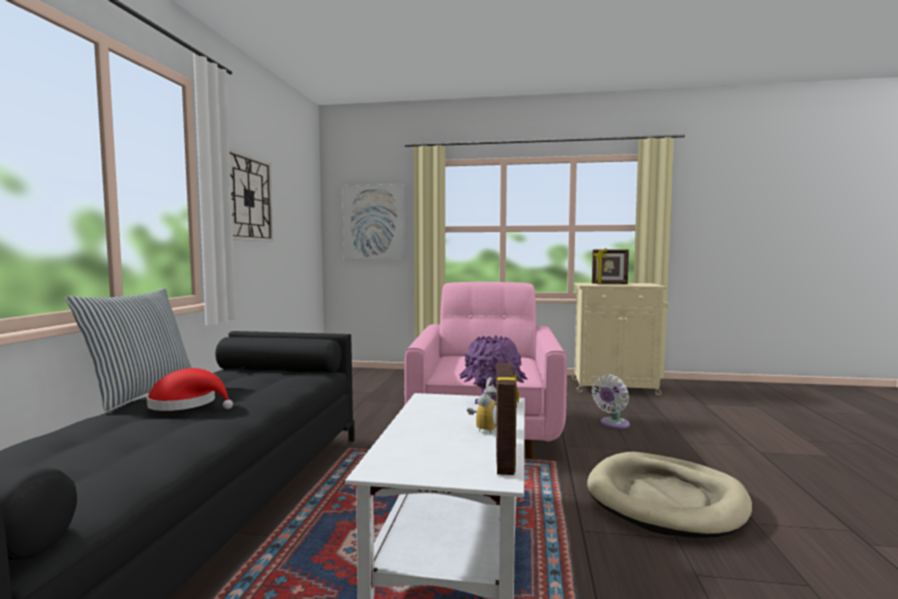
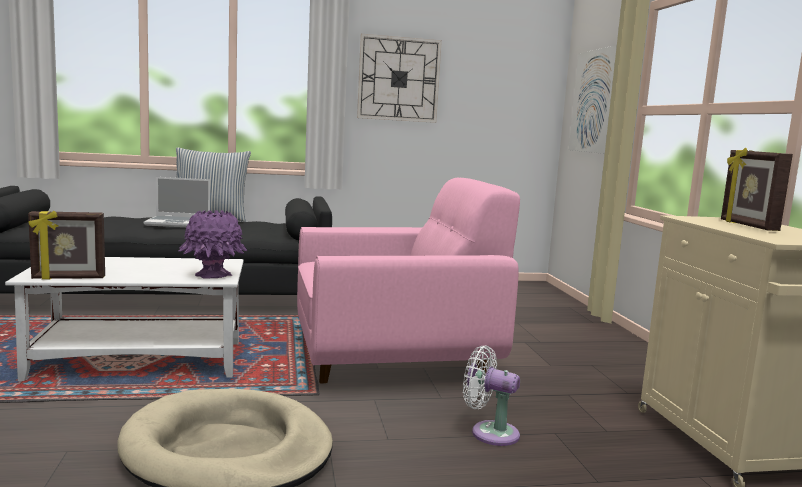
camera: 70 degrees right, 5 degrees up
red hat [147,368,233,411] -> laptop [144,177,210,227]
alarm clock [467,377,497,433] -> none

